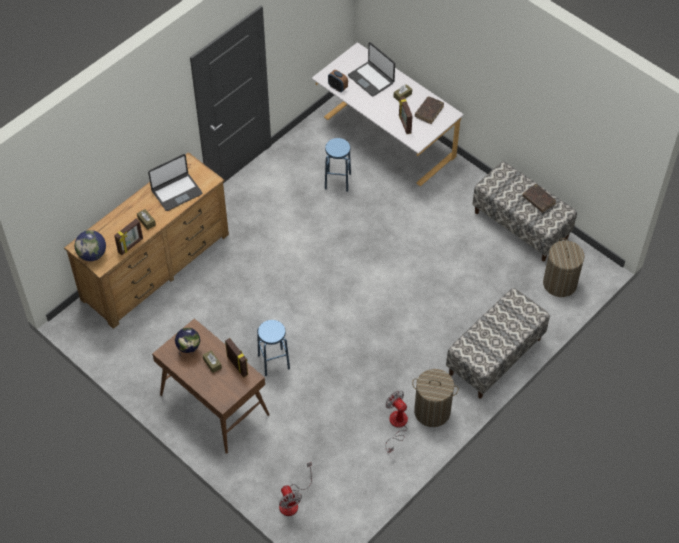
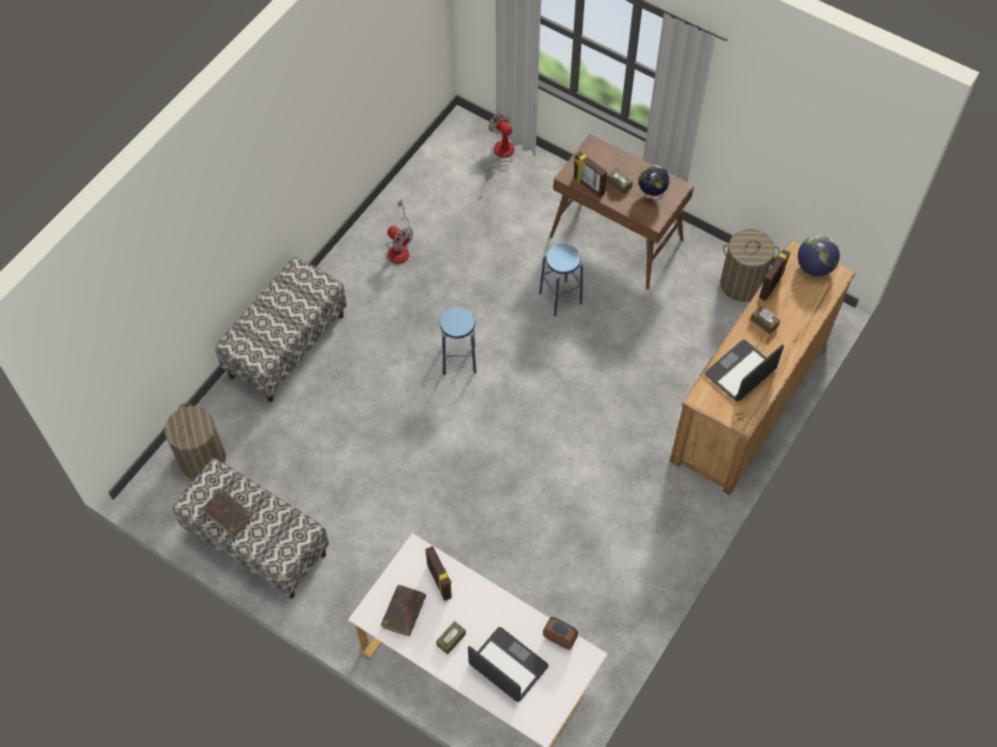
camera: 170 degrees right, 5 degrees up
blue stool [325,138,351,192] -> blue stool moved to [440,307,476,375]
laundry basket [412,369,459,427] -> laundry basket moved to [720,229,780,302]

